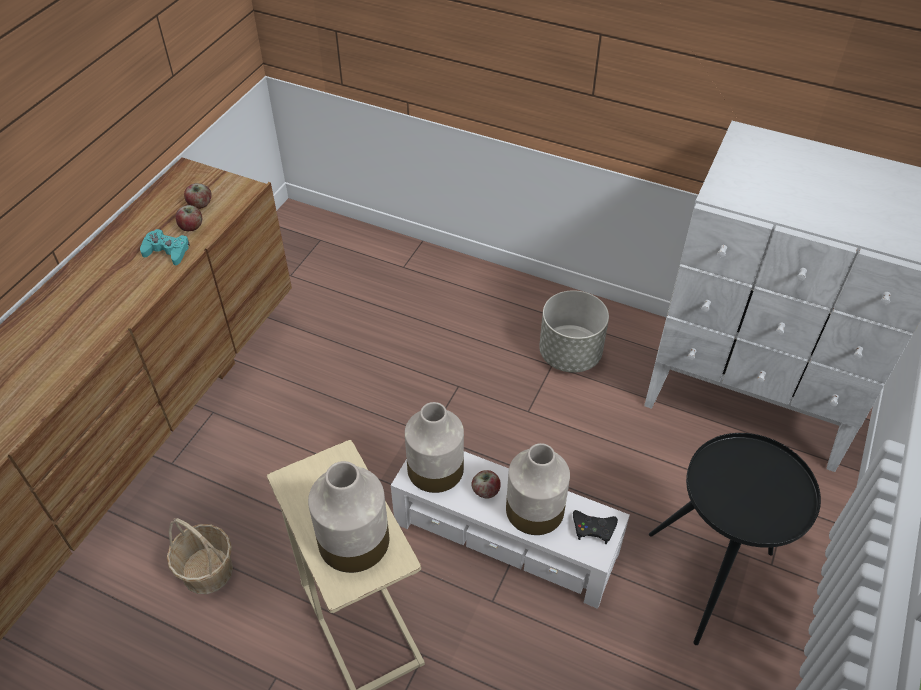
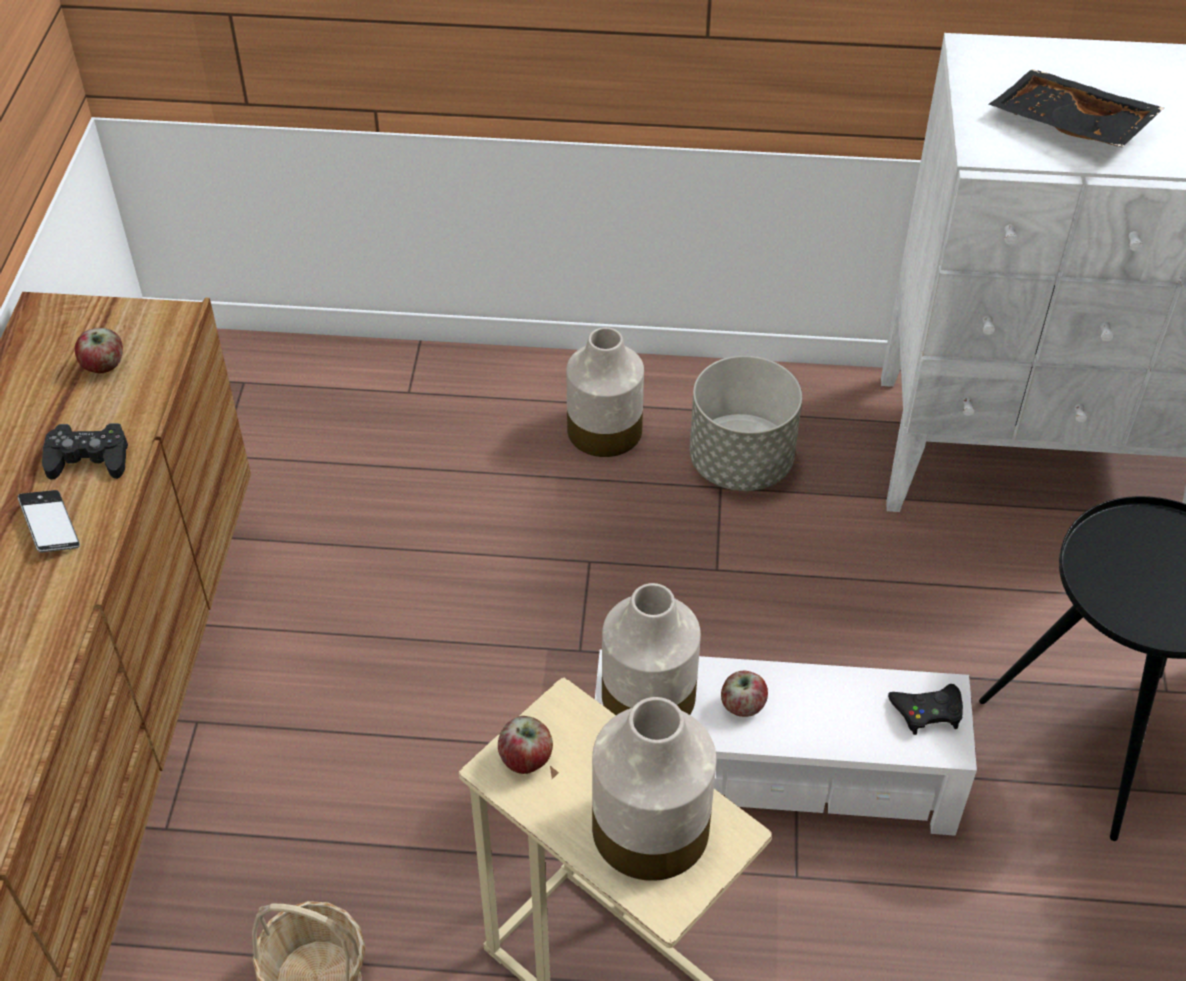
camera: 20 degrees left, 0 degrees up
turquoise game controller [140,229,190,266] -> black game controller [42,423,128,479]
apple [175,205,202,231] -> apple moved to [498,716,553,774]
beige vase [506,443,570,535] -> beige vase moved to [566,327,644,457]
none -> phone [18,490,80,553]
none -> black tray [988,69,1164,147]

